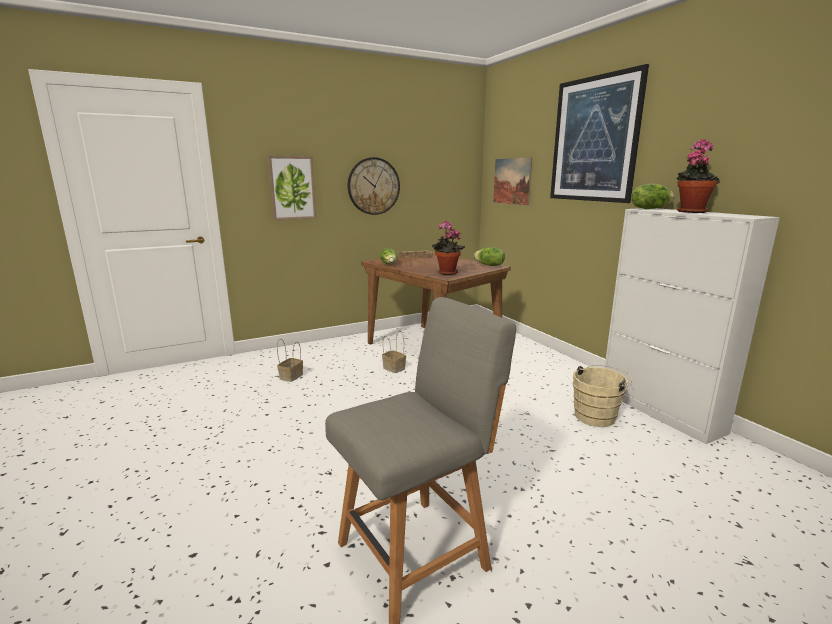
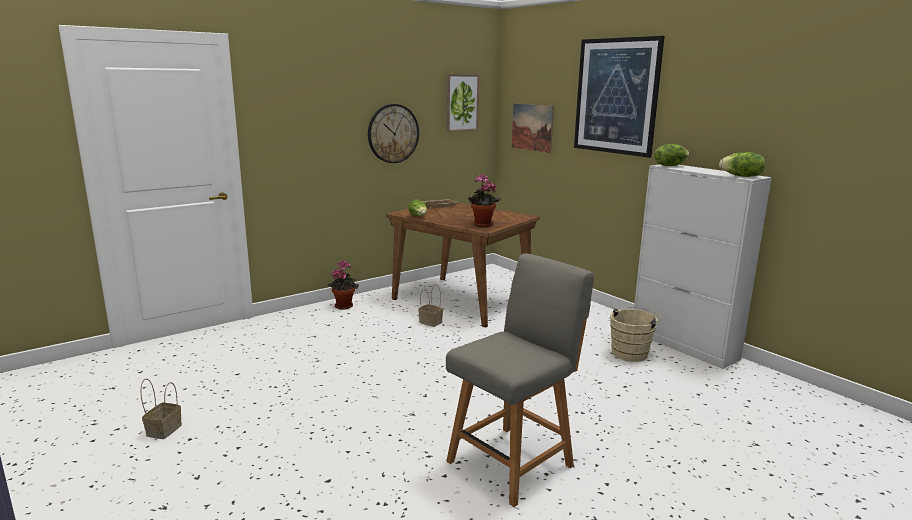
camera: 10 degrees left, 0 degrees up
picture [268,156,316,220] -> picture moved to [446,74,480,132]
basket [277,339,303,382] -> basket moved to [140,379,182,439]
lettuce [474,247,505,266] -> lettuce moved to [719,152,765,177]
potted plant [677,139,720,213] -> potted plant moved to [328,260,359,310]

